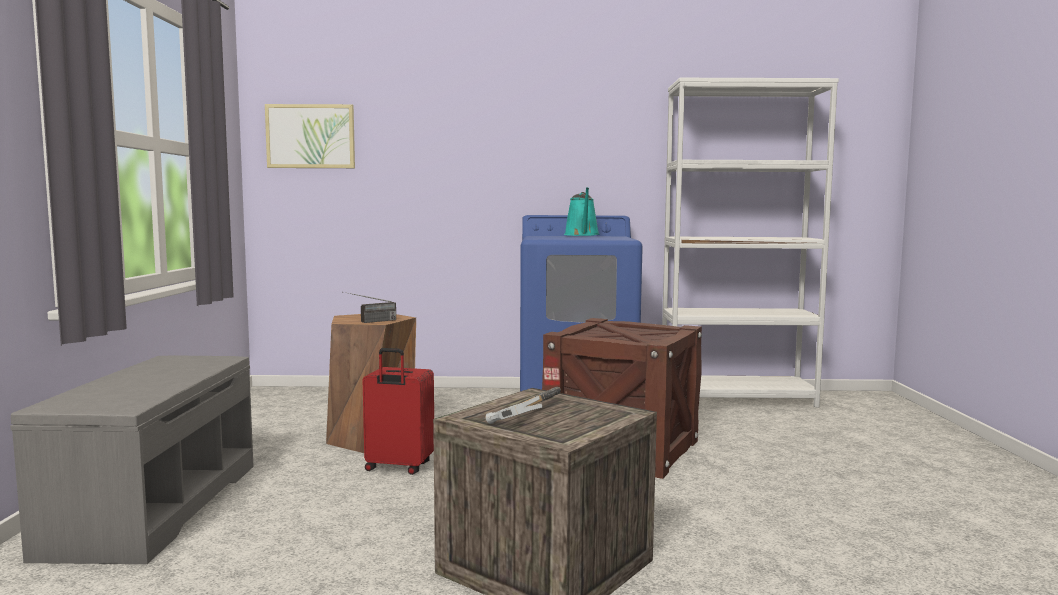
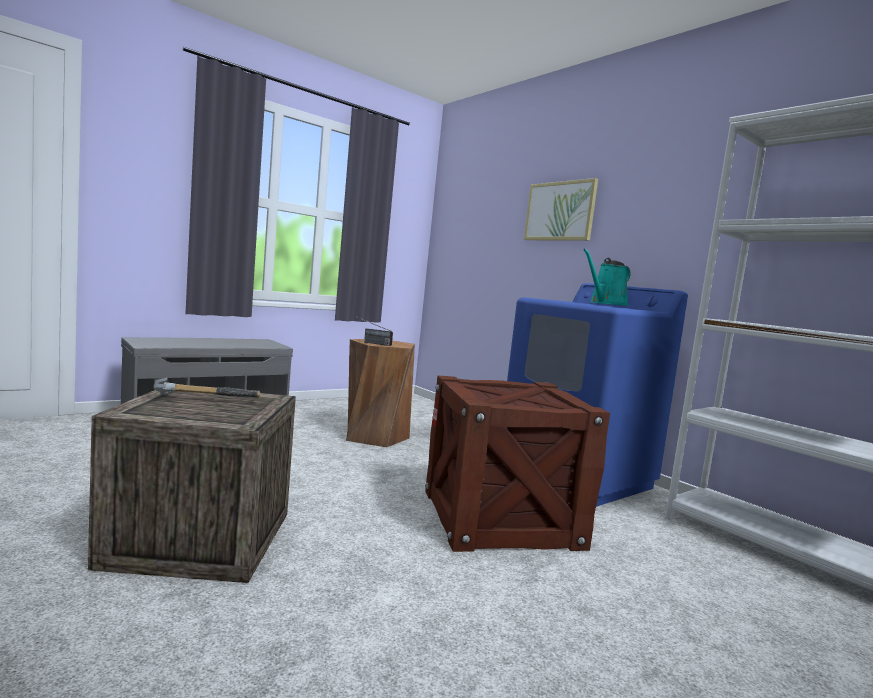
camera: 50 degrees right, 0 degrees up
picture [265,104,355,168] -> picture moved to [524,178,598,241]
red suitcase [363,348,434,475] -> none

